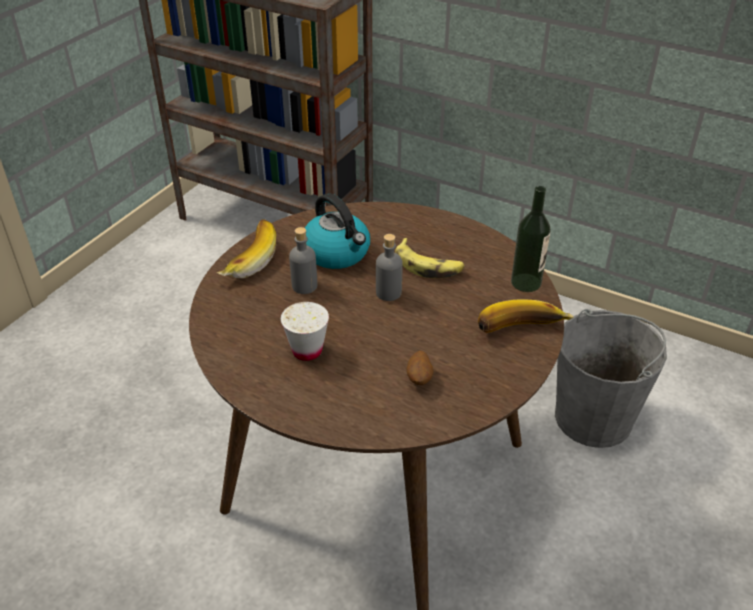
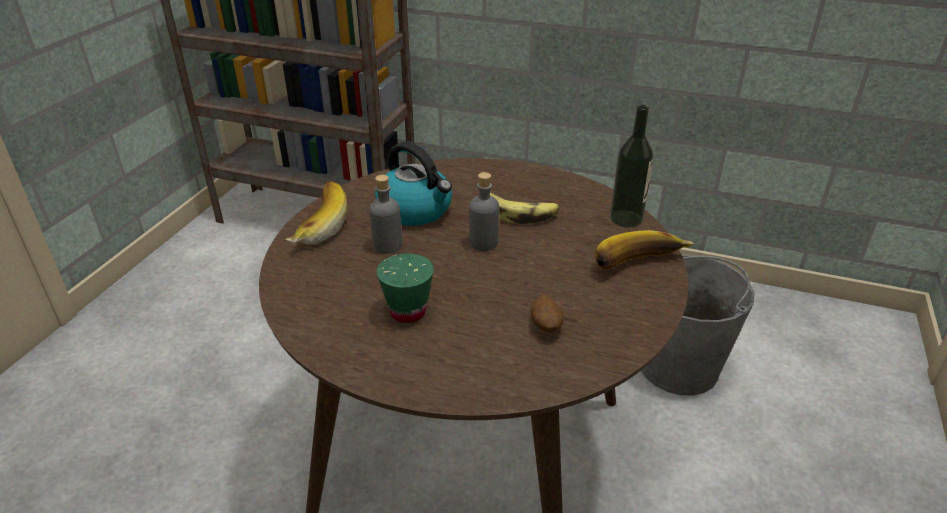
camera: 10 degrees left, 5 degrees down
white cup [281,302,329,361] -> green cup [376,253,434,323]

